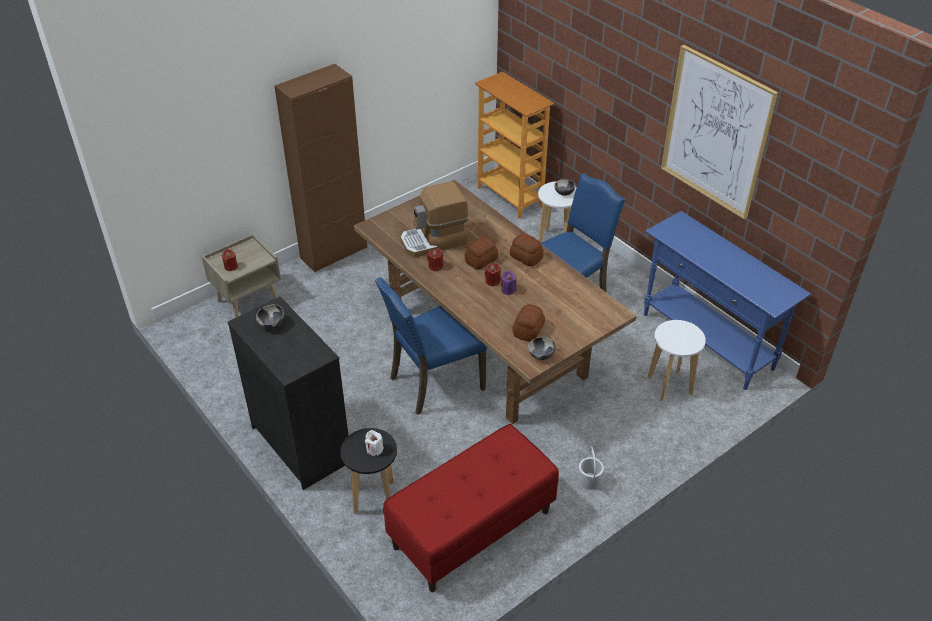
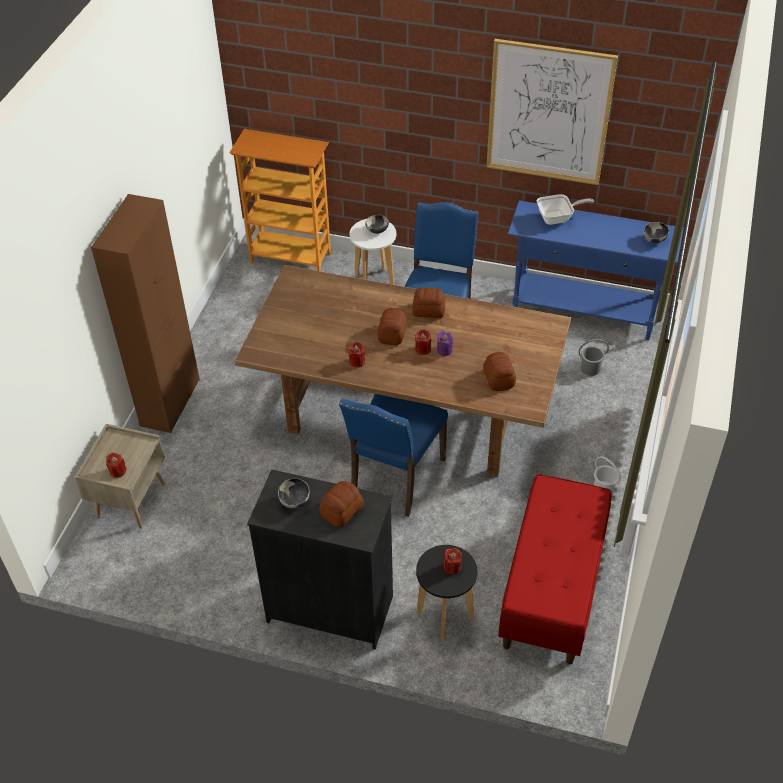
camera: 35 degrees left, 5 degrees up
white candle [365,430,384,456] -> red candle [444,548,462,574]
coffee machine [400,181,468,258] -> none
bowl [528,337,556,360] -> bowl moved to [643,222,669,243]
white stool [647,320,706,401] -> grey bucket [579,339,609,376]
none -> bread [319,481,364,527]
none -> frying pan [537,194,594,225]

